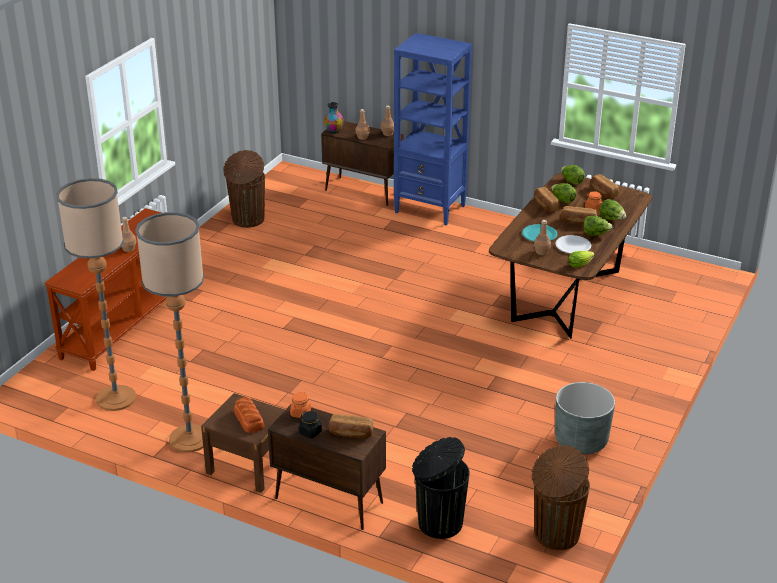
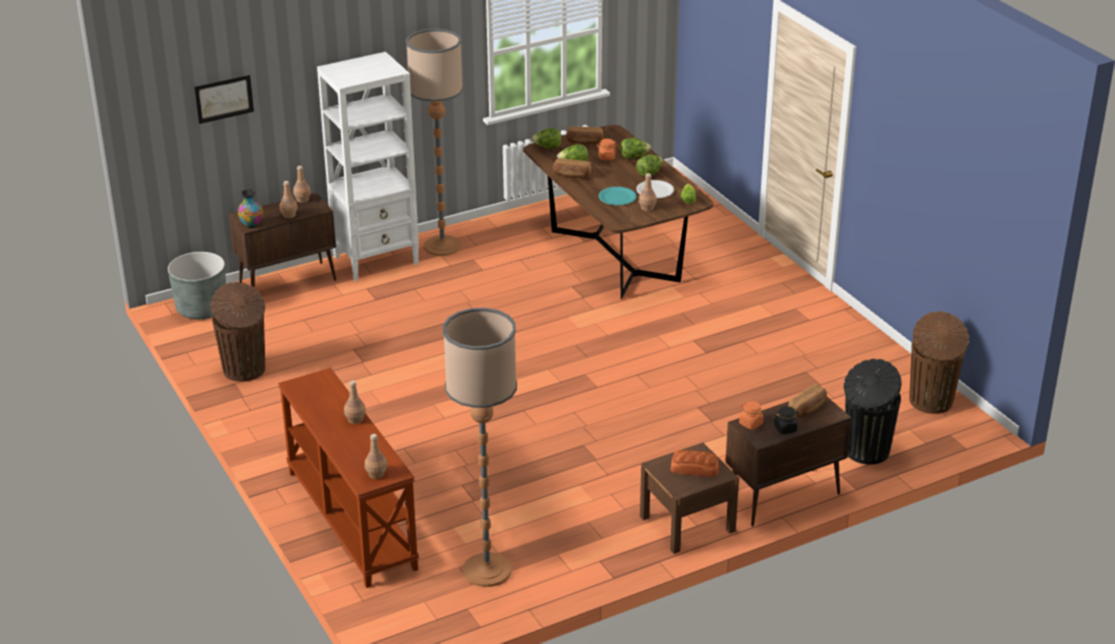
camera: 55 degrees left, 0 degrees up
floor lamp [135,212,204,452] -> floor lamp moved to [406,29,463,256]
blue bookcase [394,33,472,226] -> white bookcase [317,52,419,282]
grey planter [555,382,615,455] -> grey planter moved to [168,252,226,320]
bread [561,206,597,225] -> none
none -> picture [194,75,254,124]
none -> brown bottle [365,434,387,479]

